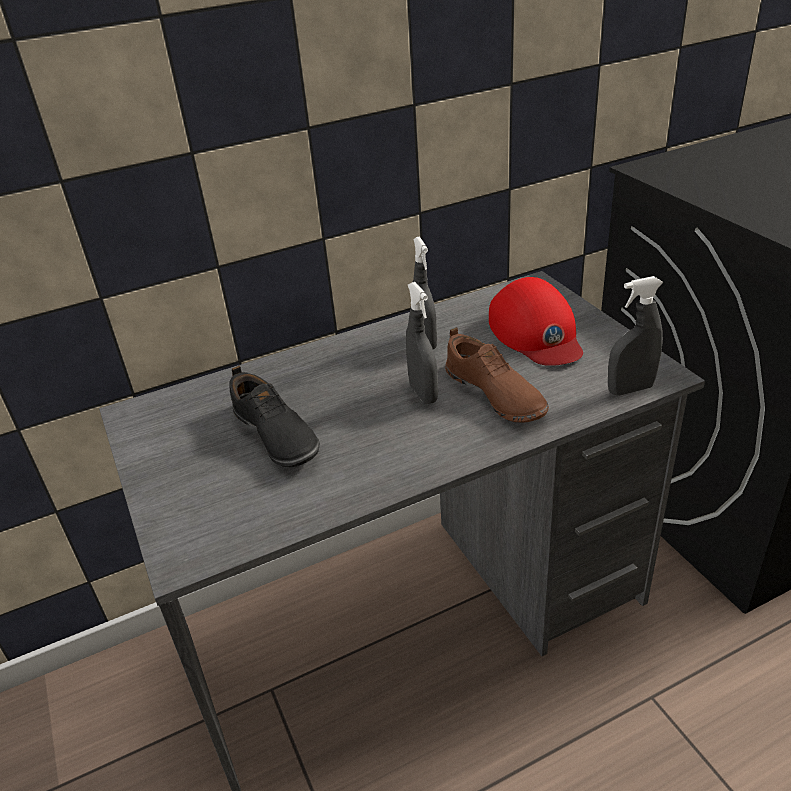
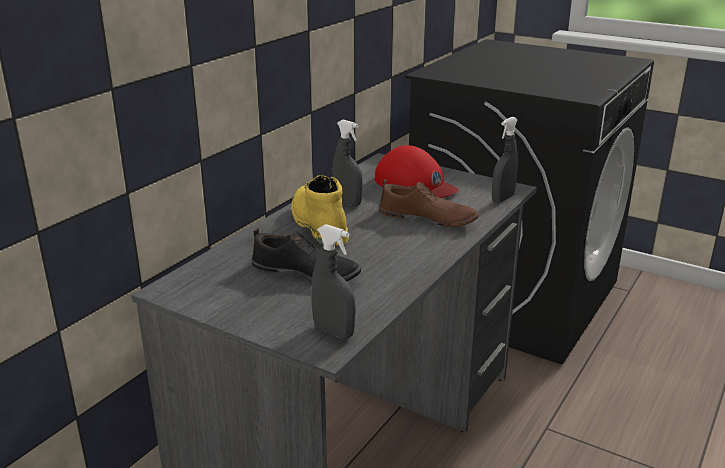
camera: 35 degrees left, 10 degrees down
grey spray bottle [406,282,438,404] -> grey spray bottle moved to [311,224,356,339]
none -> yellow boot [291,175,349,246]

